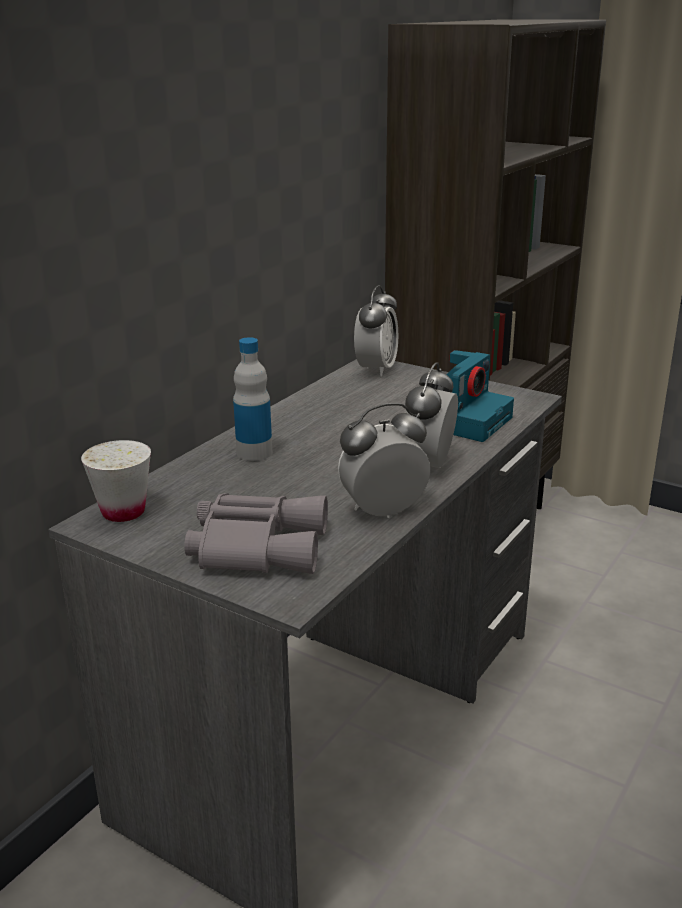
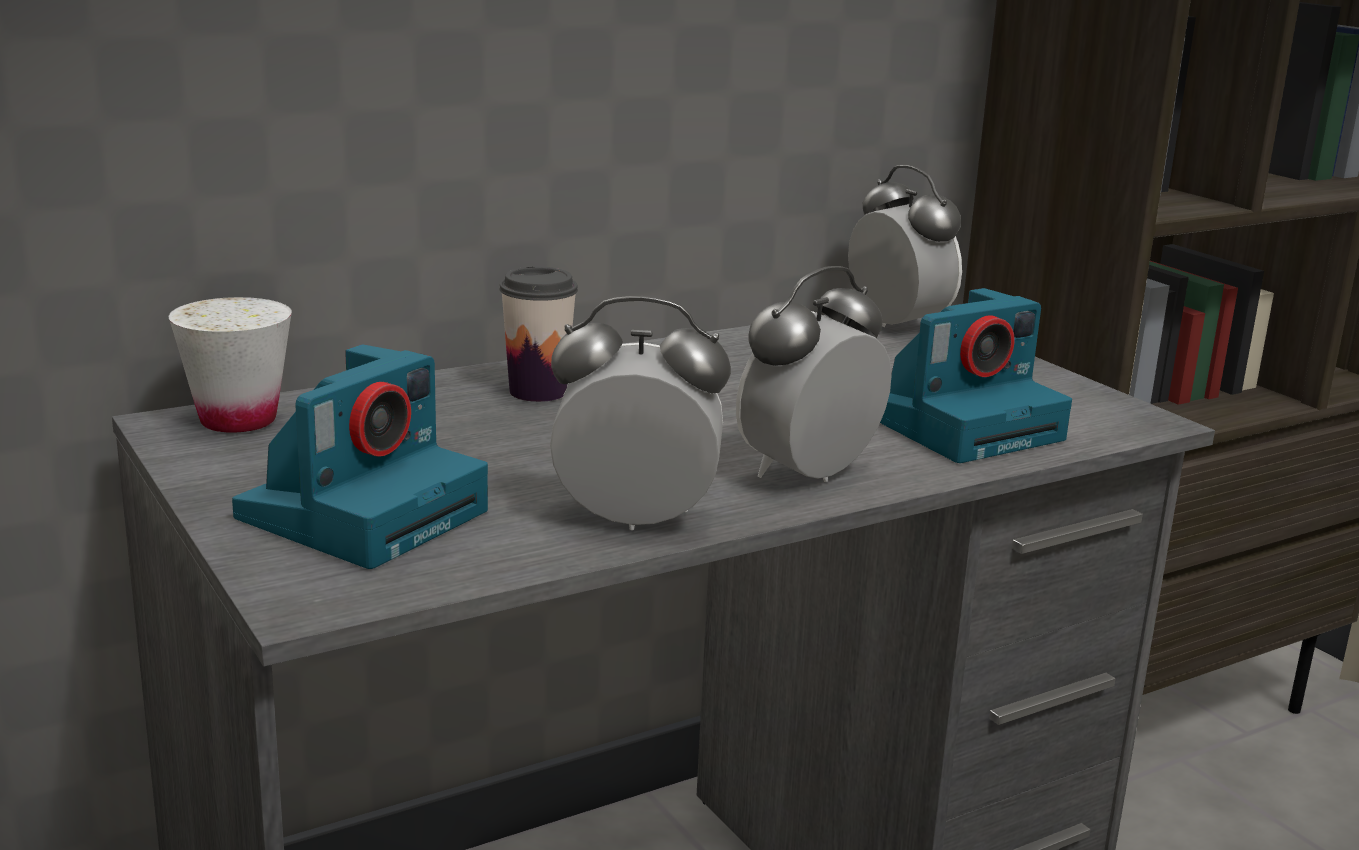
camera: 25 degrees right, 5 degrees down
grey binoculars [184,493,328,574] -> camera [232,344,488,569]
bottle [233,337,272,461] -> cup [500,267,578,402]
alarm clock [354,285,398,376] -> alarm clock turned 75 degrees counterclockwise [848,165,962,327]

